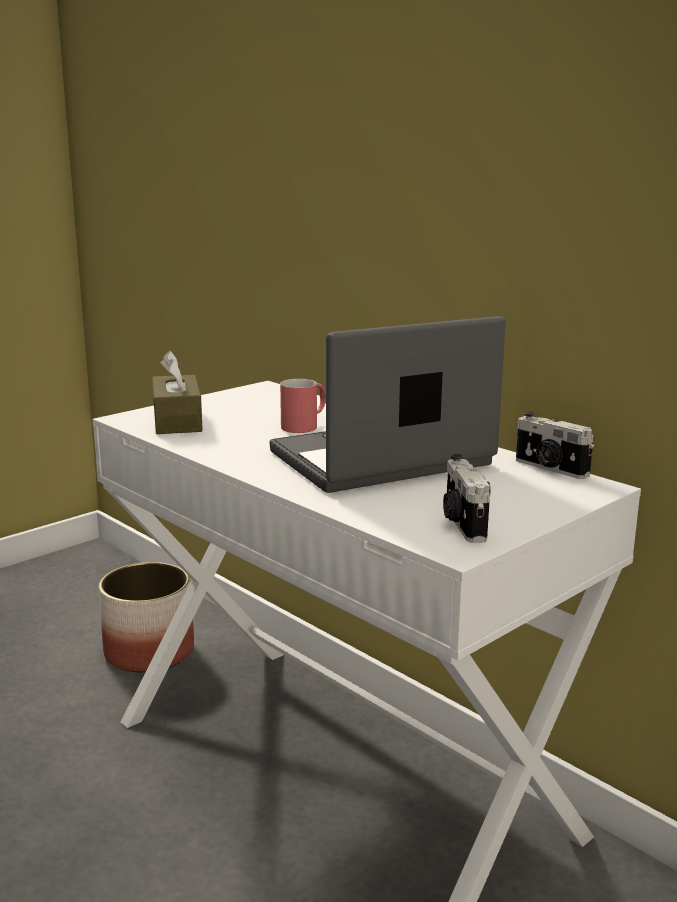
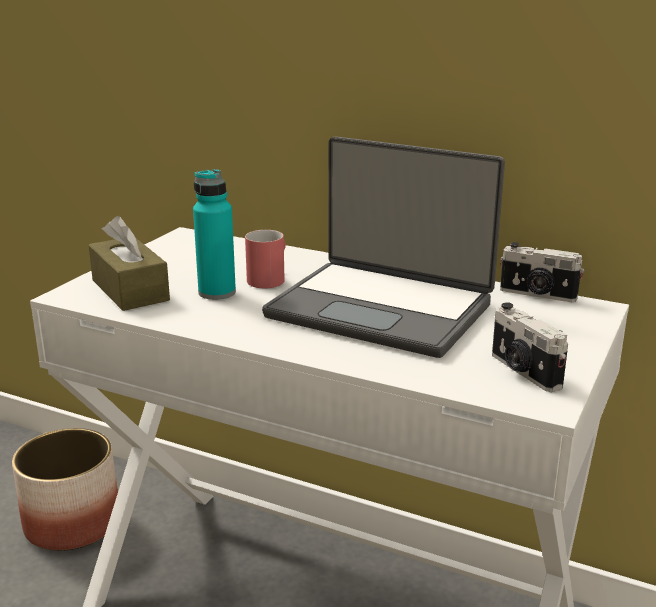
camera: 20 degrees left, 5 degrees up
laptop [270,316,506,493] -> laptop turned 105 degrees counterclockwise [262,136,505,358]
none -> turquoise bottle [193,169,236,300]

